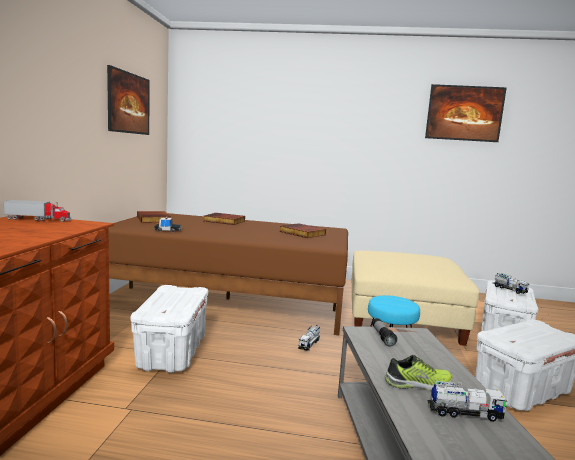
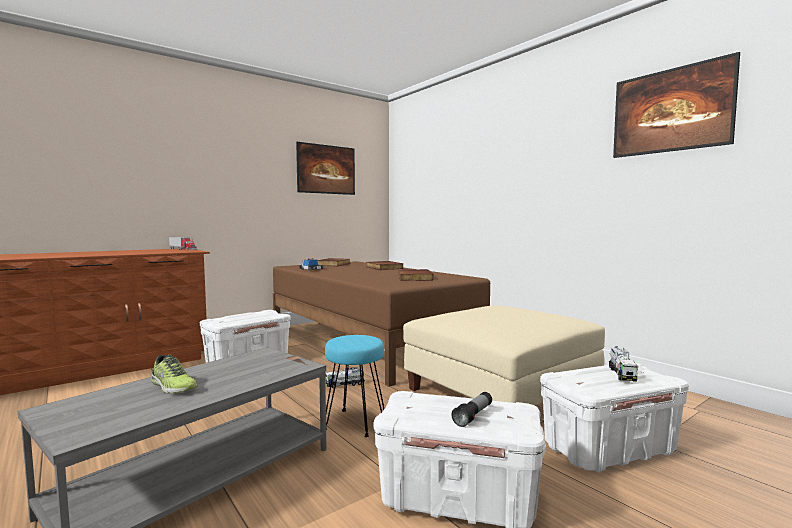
camera: 45 degrees right, 5 degrees down
flashlight [372,318,397,346] -> flashlight moved to [451,392,492,427]
toy truck [428,381,507,422] -> none

